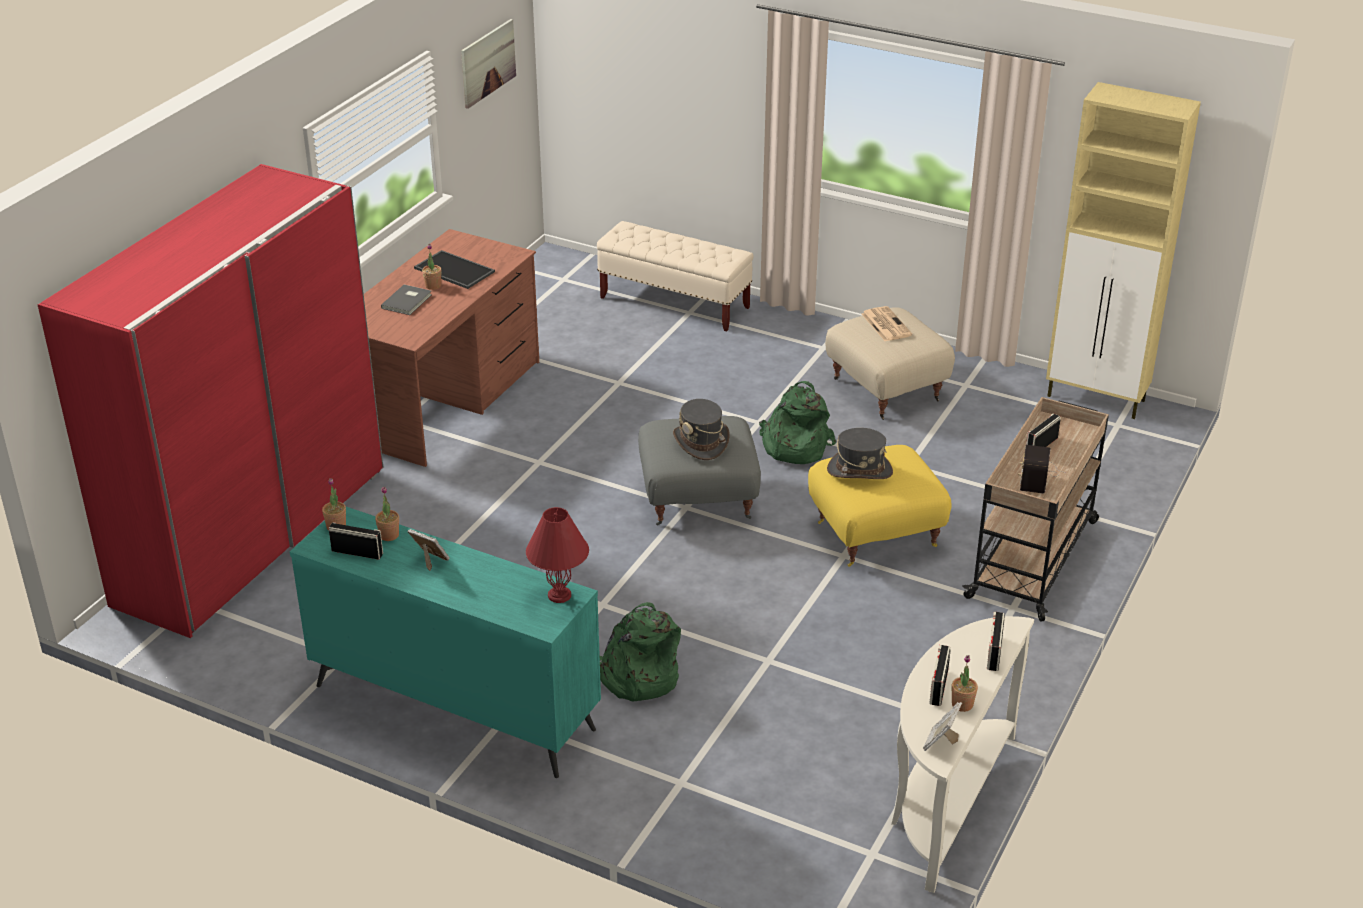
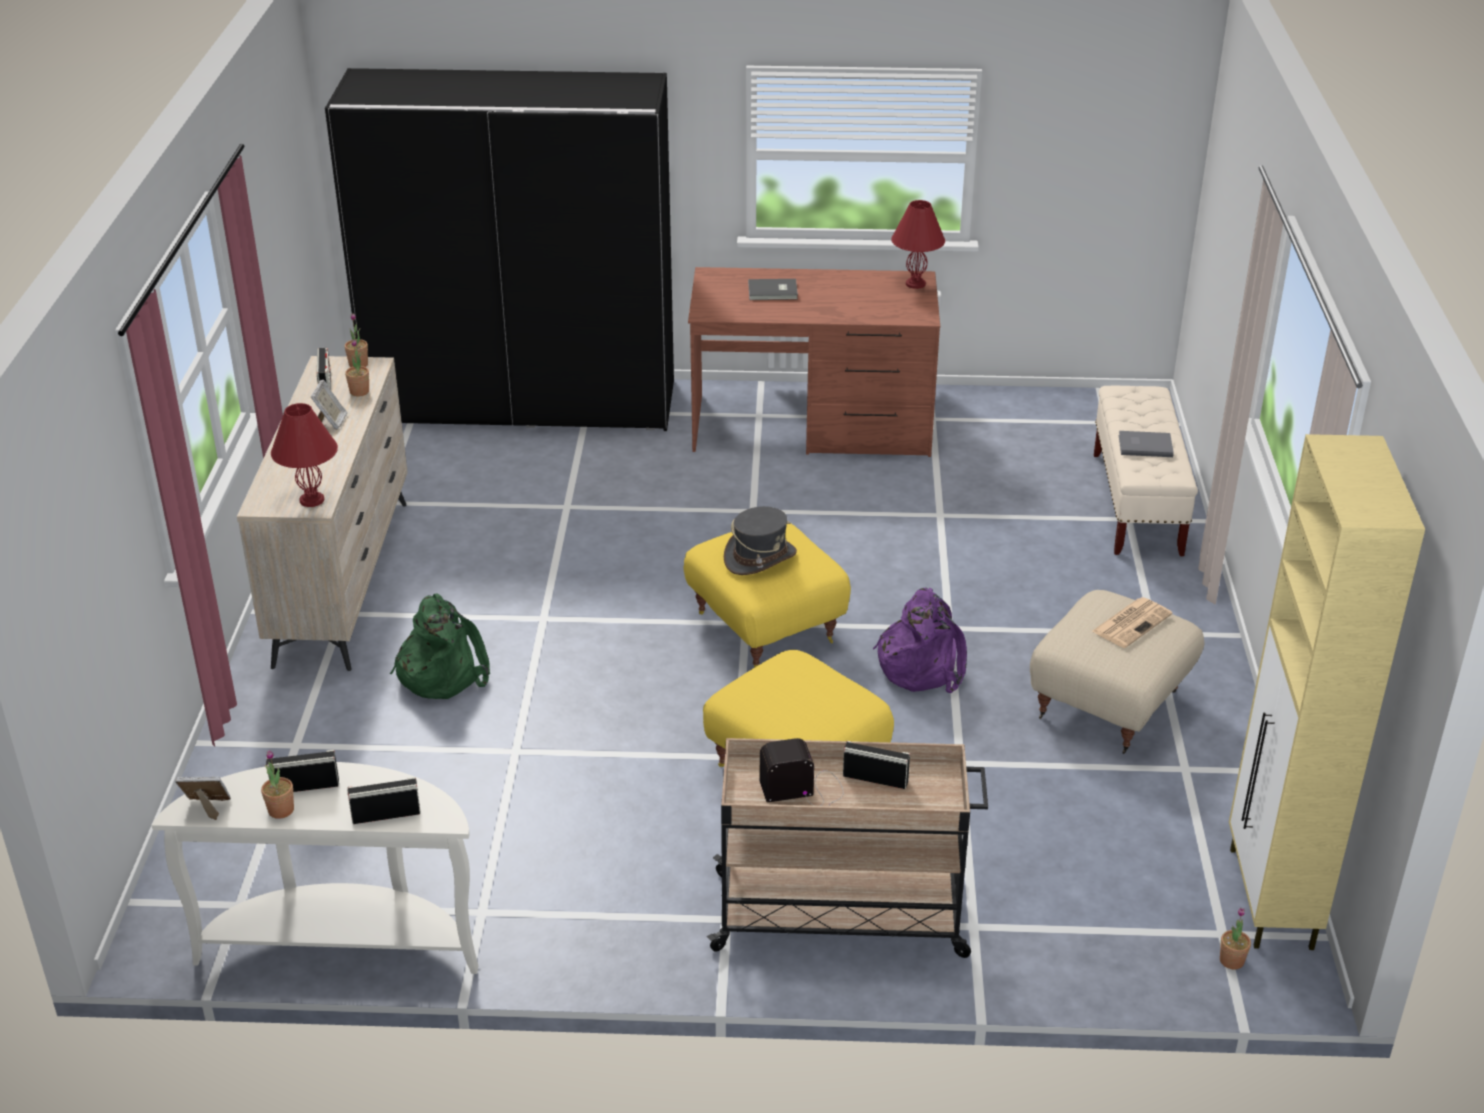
camera: 65 degrees right, 0 degrees up
red wardrobe [38,164,384,638] -> black wardrobe [325,68,674,431]
turquoise dresser [290,506,601,778] -> beige dresser [237,356,408,671]
tray [414,250,495,289] -> none
potted plant [422,243,441,290] -> potted plant moved to [1220,908,1251,970]
picture [461,19,516,109] -> none
grey ottoman [638,416,761,526] -> yellow ottoman [683,524,851,667]
green backpack [759,381,836,464] -> purple backpack [873,588,967,693]
grey hat [827,428,893,479] -> none
none -> red table lamp [891,200,945,289]
none -> grey book [1119,431,1174,457]

